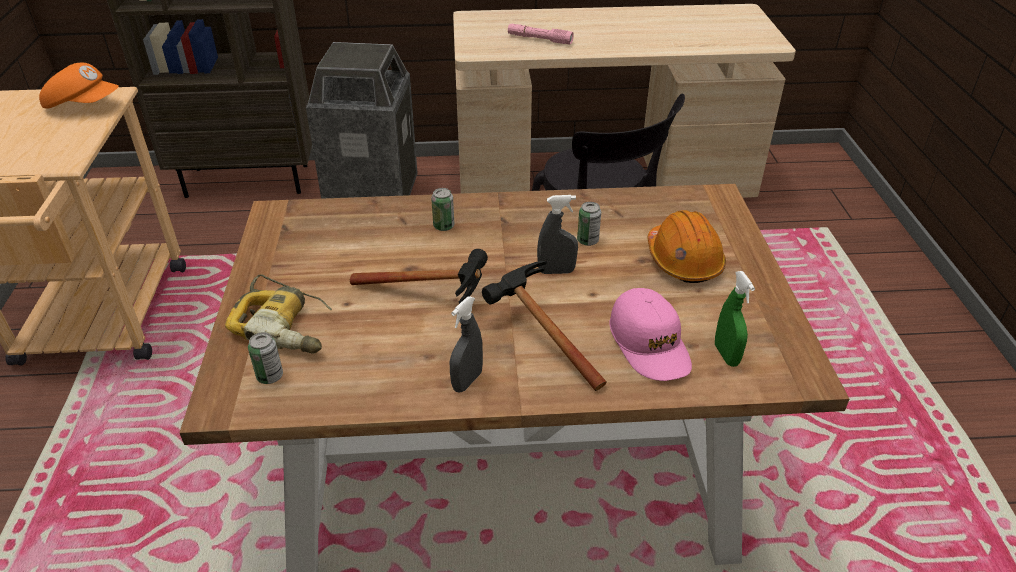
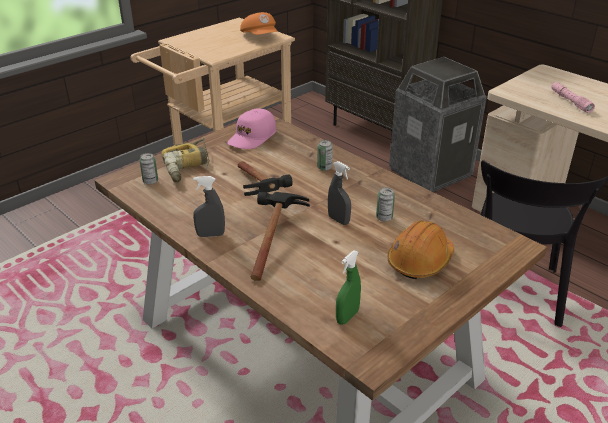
camera: 50 degrees right, 5 degrees down
pink cap [609,288,692,381] -> pink cap moved to [227,108,276,149]

